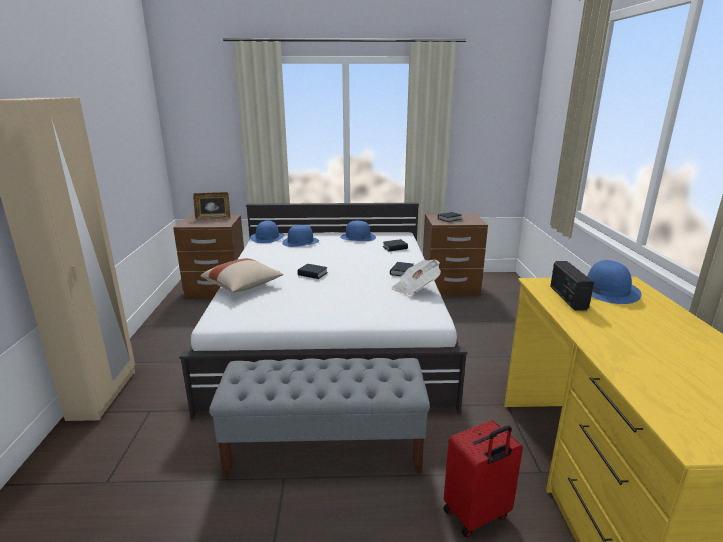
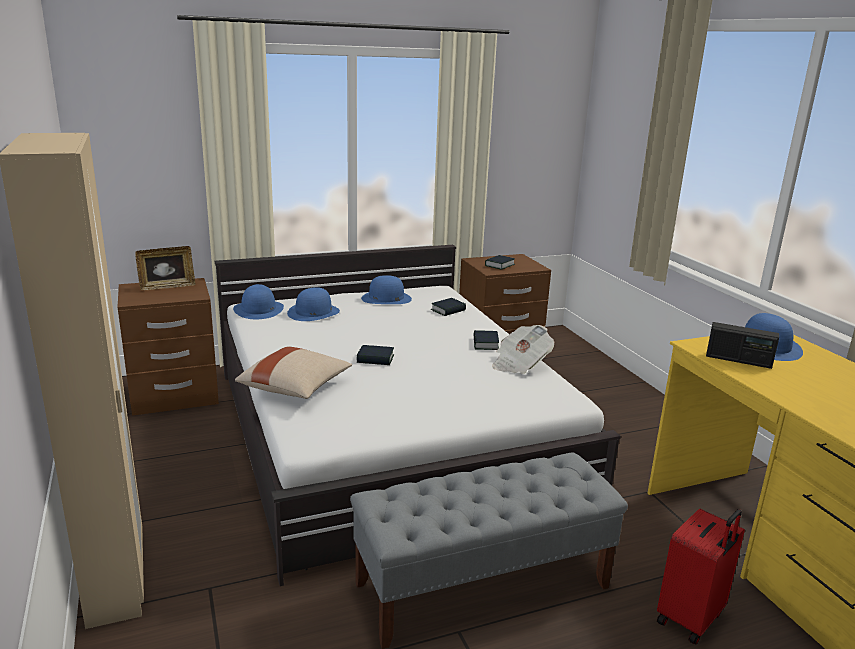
camera: 20 degrees left, 0 degrees up
radio [550,261,594,310] -> radio turned 45 degrees counterclockwise [706,322,779,369]

